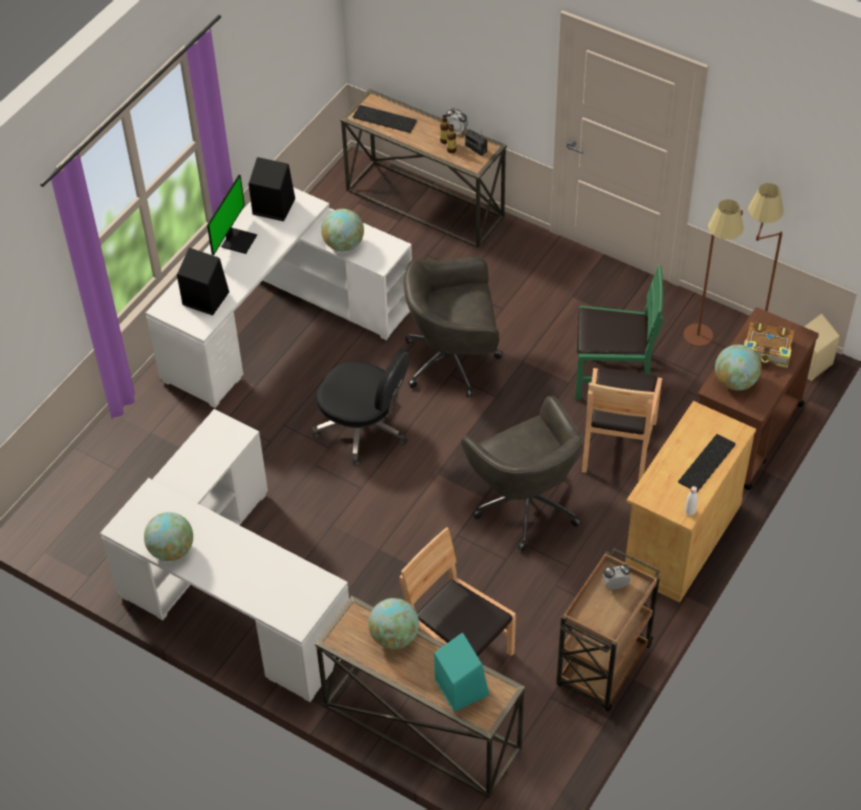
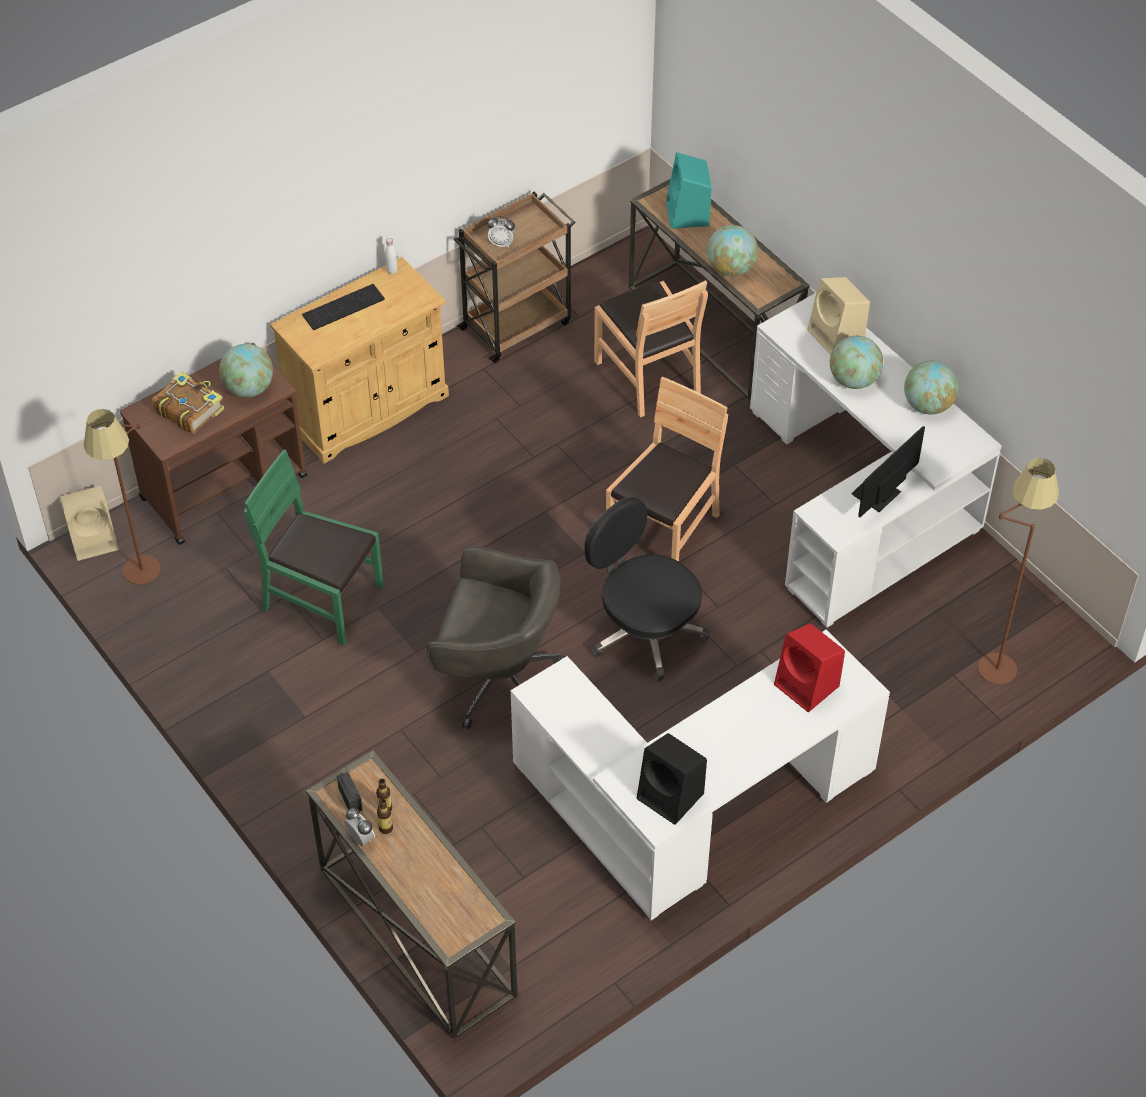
camera: 160 degrees left, 0 degrees up
black speaker [177,248,229,315] -> red speaker [774,623,845,713]
monitor [207,175,257,255] -> monitor moved to [851,426,925,517]
globe [321,209,364,252] -> globe moved to [830,336,883,389]
keyboard [353,105,417,133] -> none
grey office chair [462,396,584,552] -> none
brown chair [582,368,662,481] -> brown chair moved to [606,377,728,562]
brown floor lamp [683,199,744,346] -> brown floor lamp moved to [978,458,1059,685]
none -> beige speaker [807,277,870,355]

